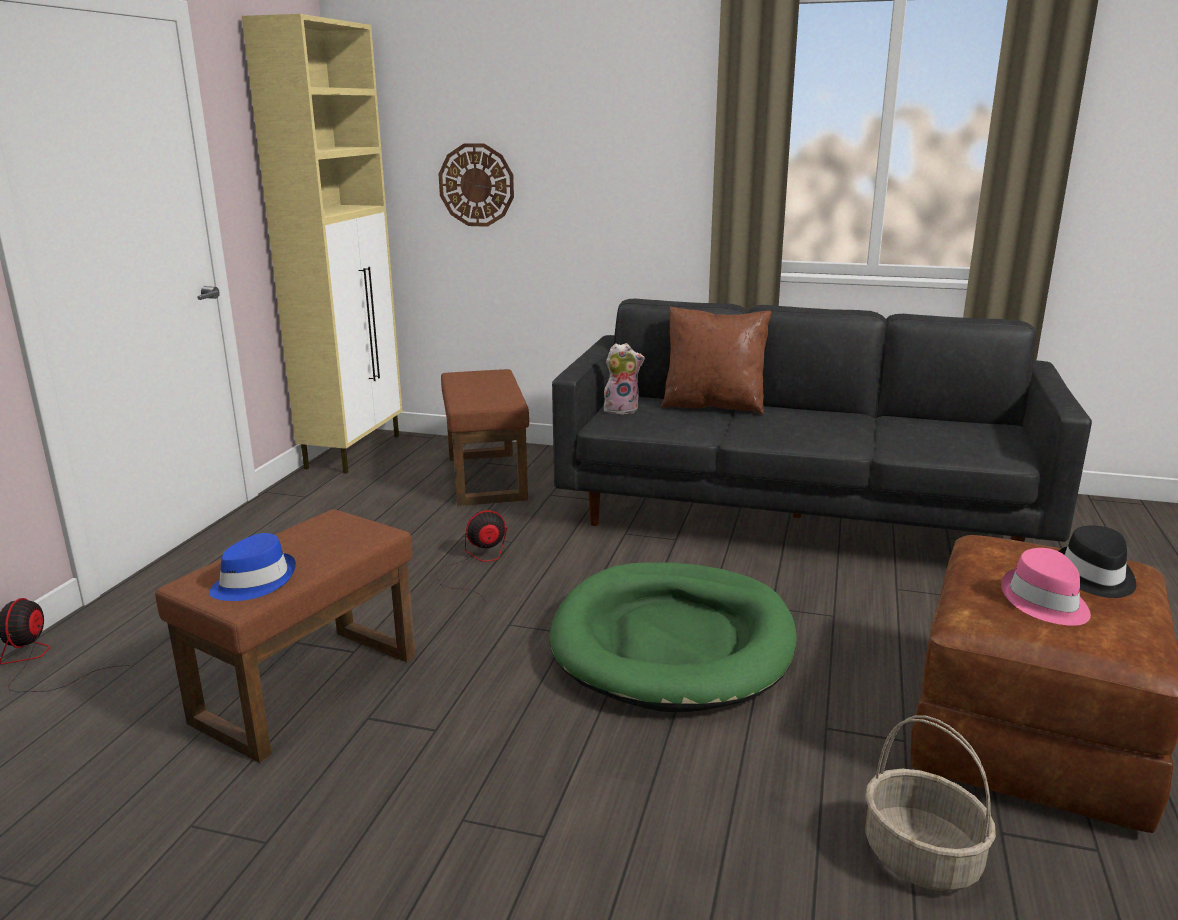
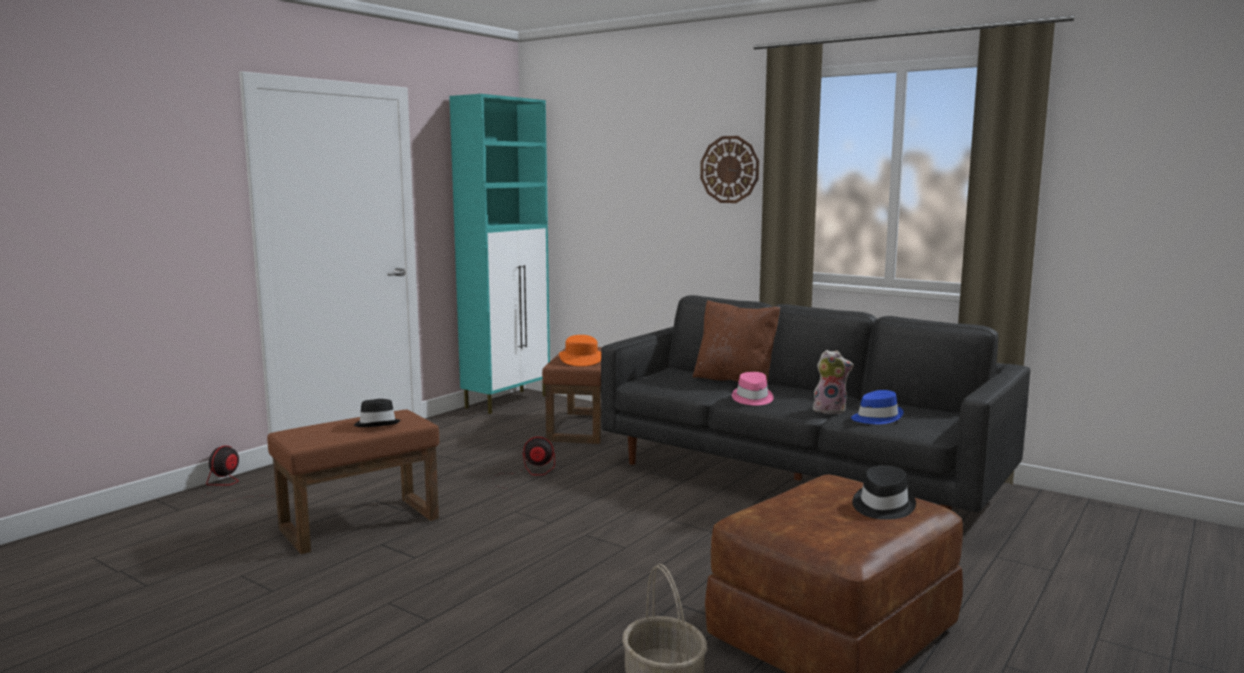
camera: 20 degrees right, 10 degrees down
blue hat [209,533,296,601] -> blue hat moved to [851,390,904,424]
beige cabinet [242,14,403,474] -> turquoise cabinet [449,94,550,414]
wall clock [439,143,514,227] -> wall clock moved to [700,136,759,203]
green dog bed [550,562,797,712] -> none
plush toy [604,343,645,414] -> plush toy moved to [811,350,854,414]
pink hat [1001,548,1091,626] -> pink hat moved to [732,372,774,405]
none -> black hat [354,399,400,427]
none -> orange hat [559,335,601,367]

